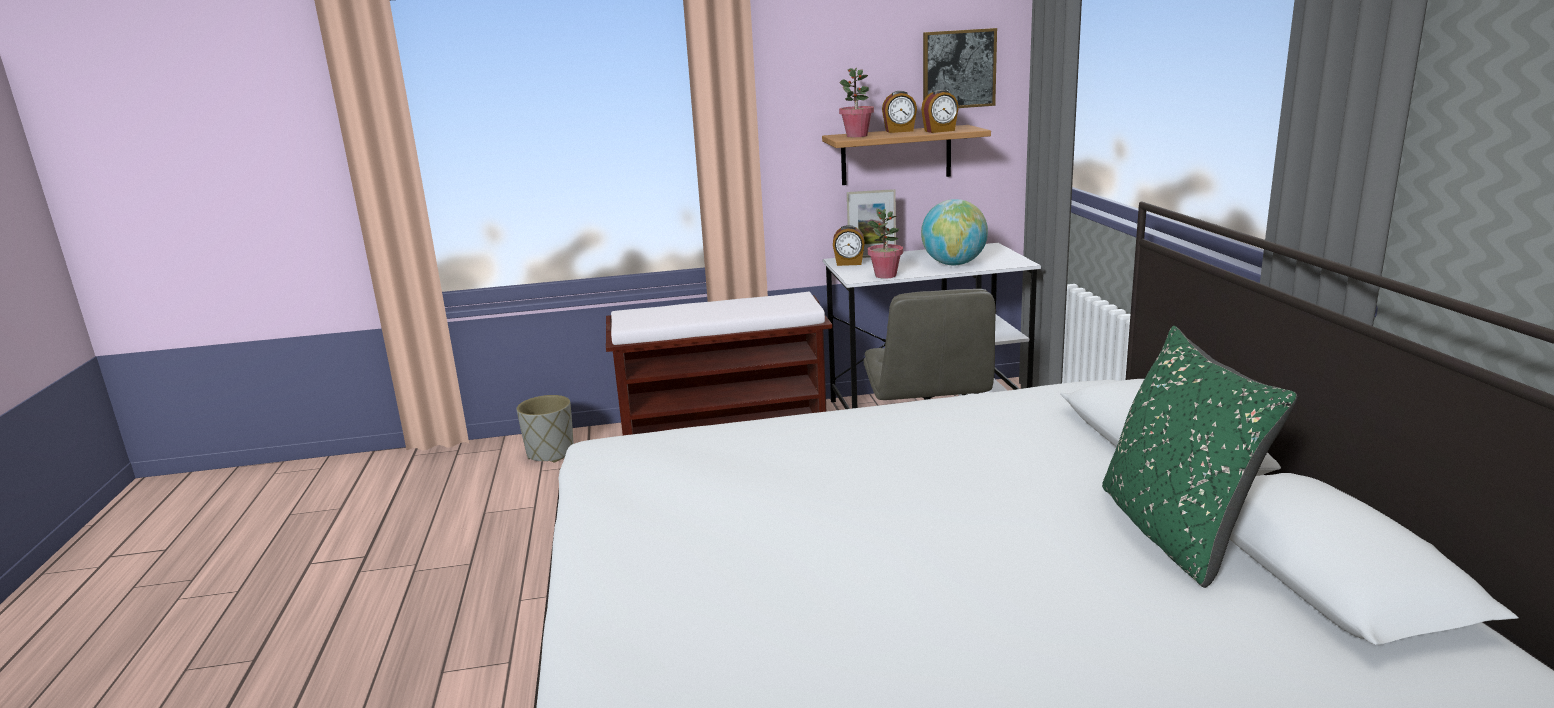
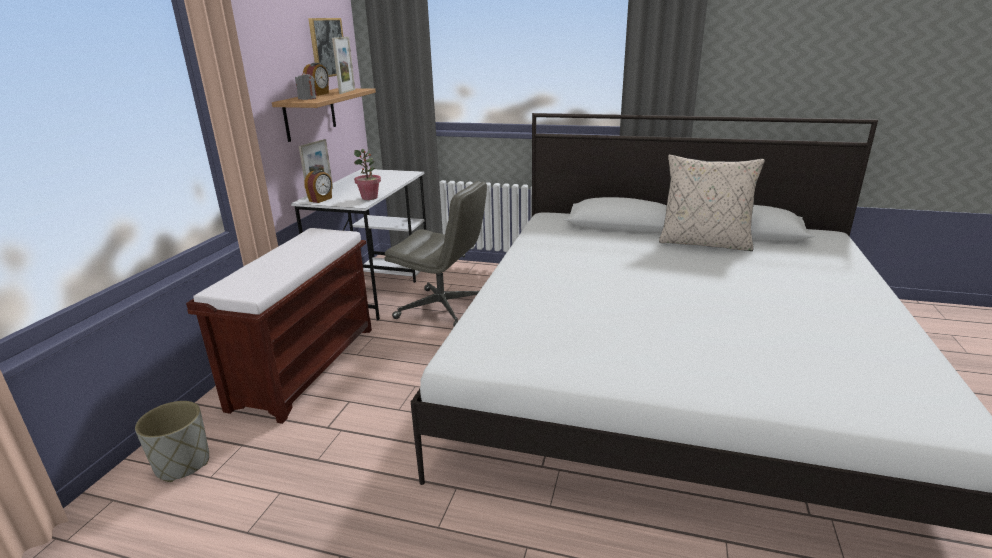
camera: 65 degrees left, 5 degrees up
potted plant [839,67,874,137] -> grey candle [295,72,316,100]
alarm clock [921,90,959,133] -> picture frame [332,37,355,94]
globe [921,199,988,265] -> none
green pillow [1102,326,1298,588] -> beige pillow [659,155,765,251]

